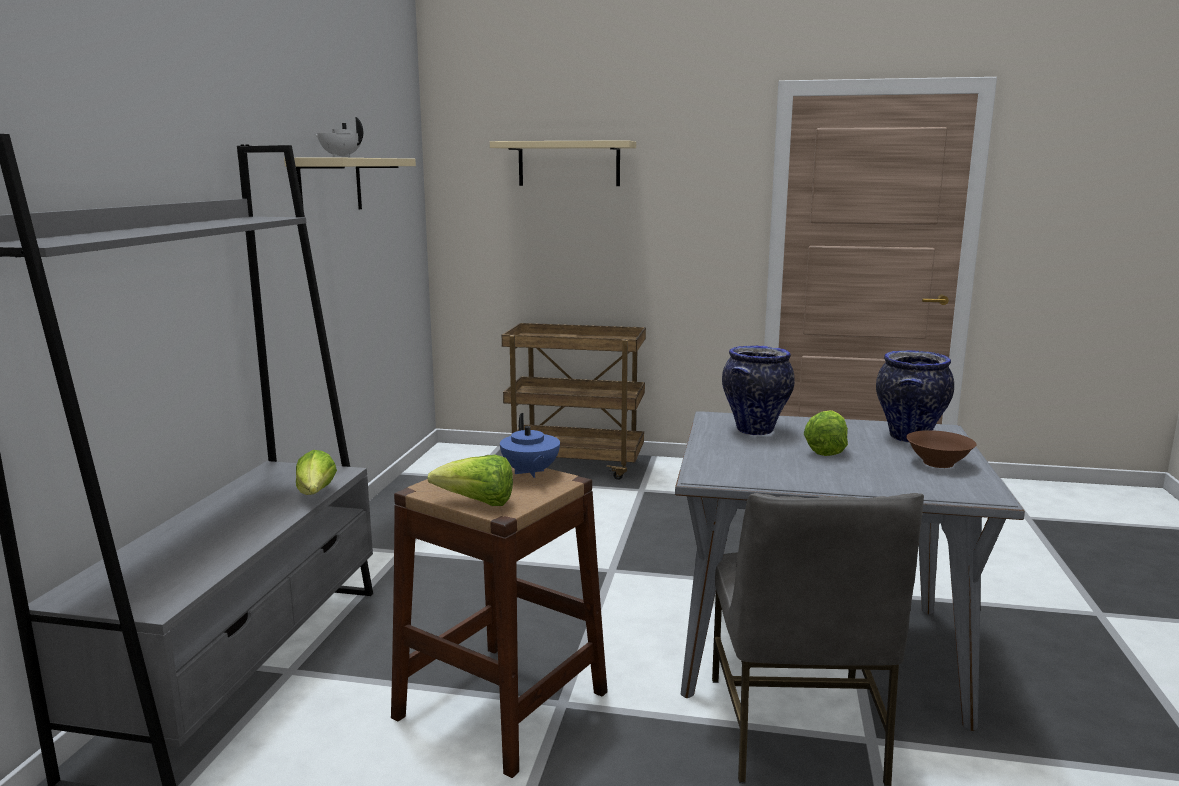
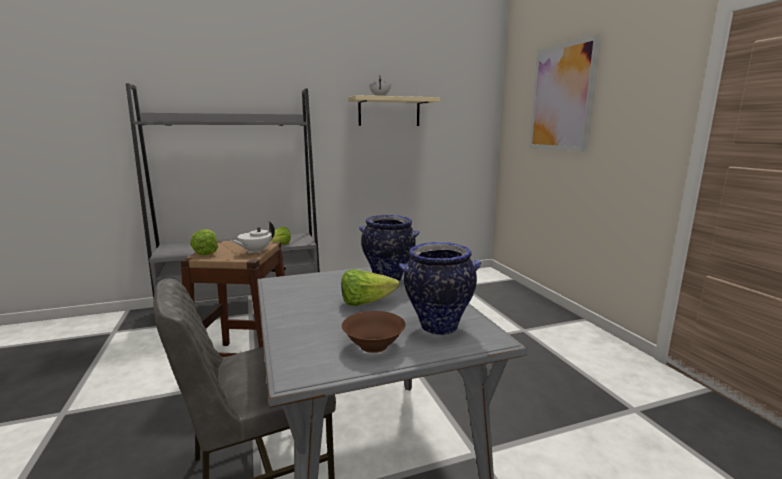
camera: 60 degrees right, 0 degrees up
beige shelf [490,140,636,186] -> picture [529,34,601,152]
blue teapot [500,413,560,478] -> white teapot [231,222,275,254]
brown cart [502,323,646,480] -> none

